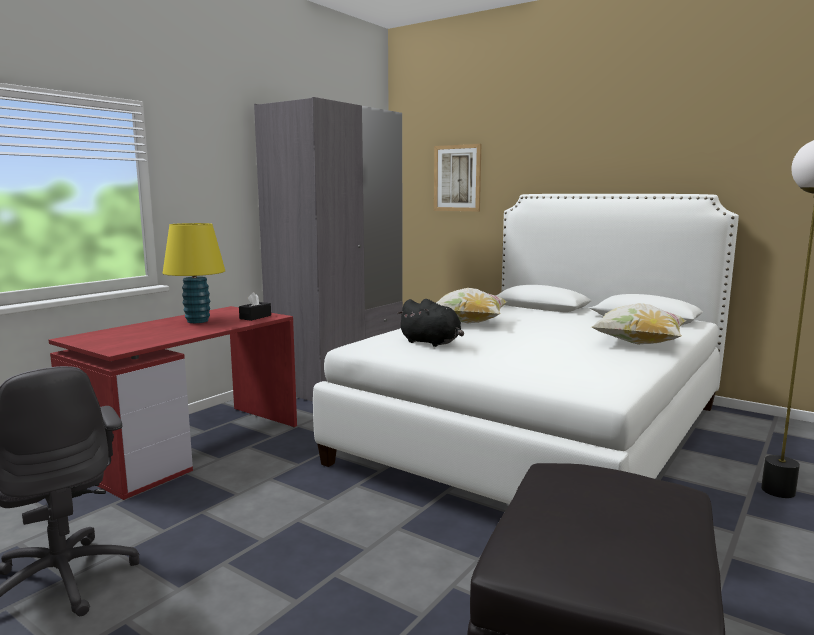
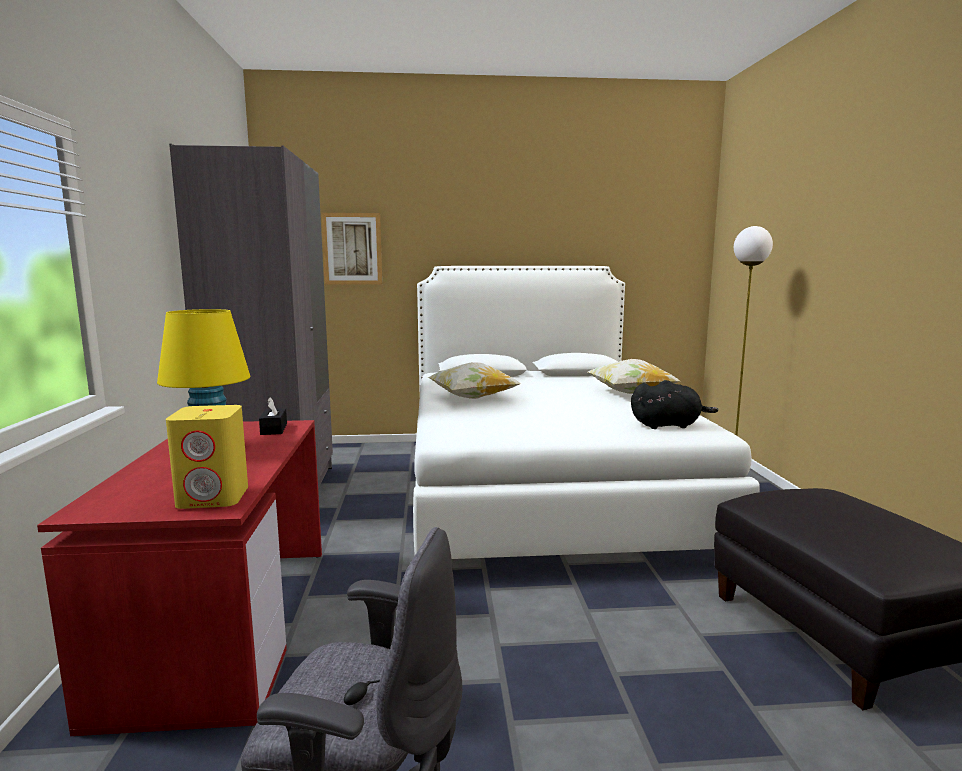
camera: 40 degrees left, 0 degrees up
black plush toy [397,299,464,347] -> black plush toy moved to [631,380,718,429]
none -> yellow speaker [166,405,248,509]

